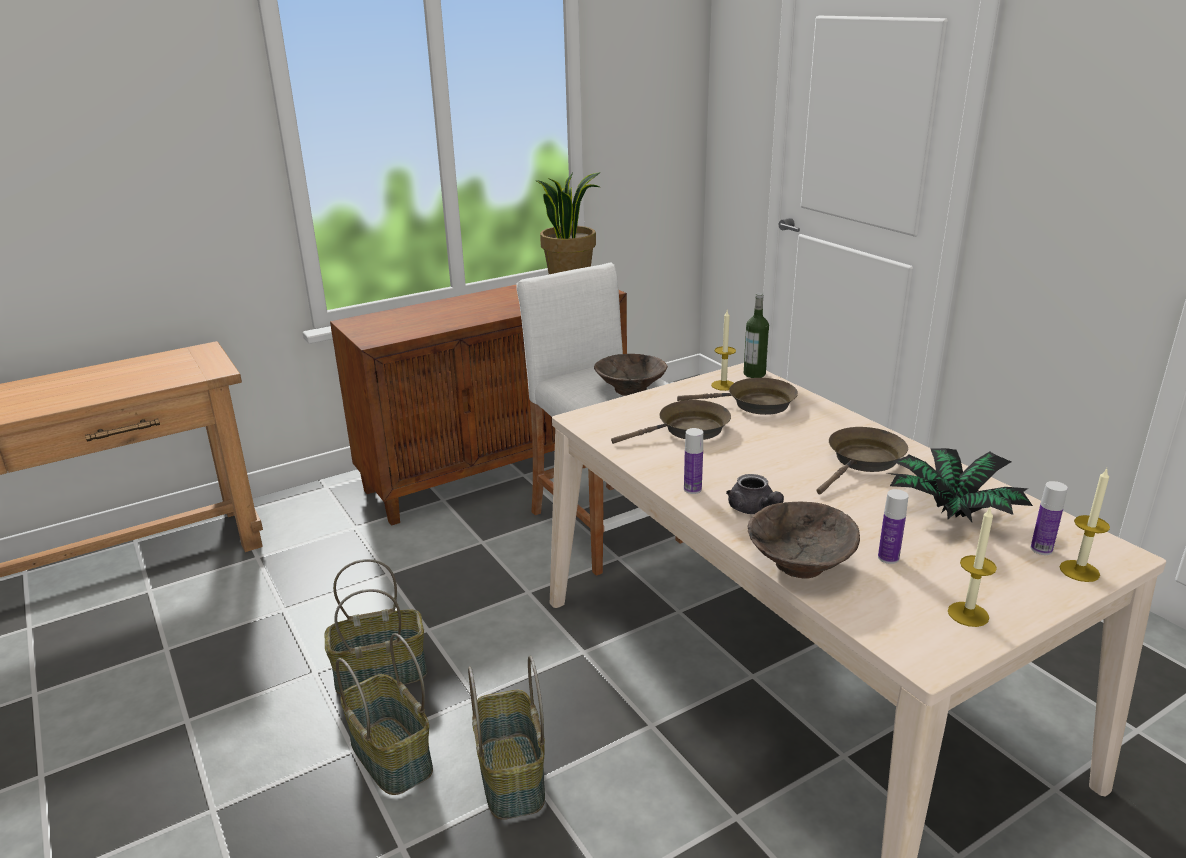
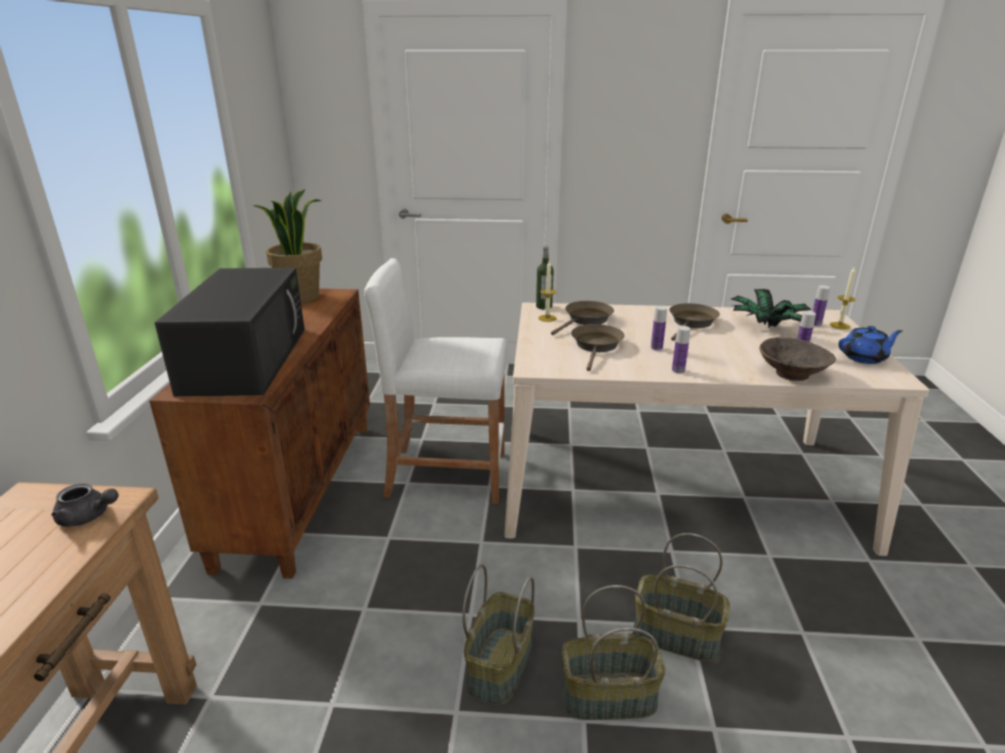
camera: 55 degrees left, 0 degrees up
brown bowl [594,354,668,396] -> none
grey teapot [726,474,784,514] -> grey teapot moved to [51,483,119,527]
brown frying pan [816,427,908,494] -> brown frying pan turned 45 degrees clockwise [669,303,720,341]
candle [948,506,997,627] -> blue teapot [838,326,902,364]
none -> black microwave [155,268,305,397]
none -> bottle [651,306,667,351]

